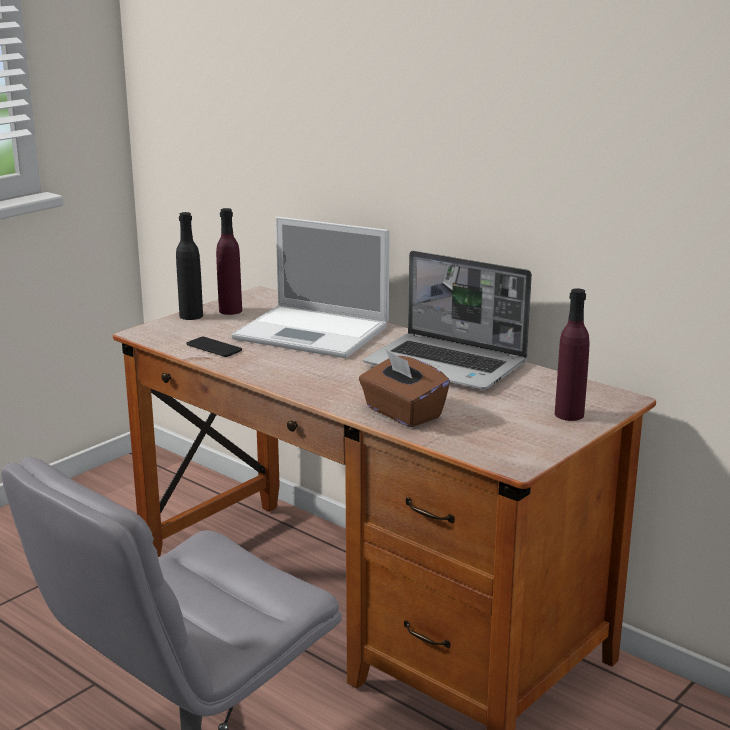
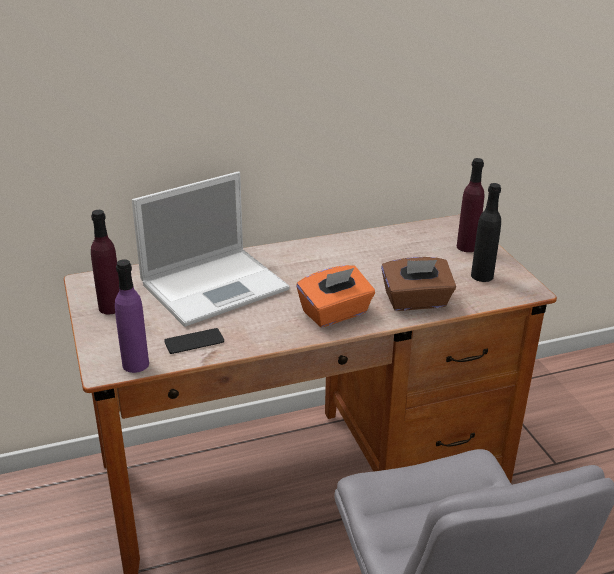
camera: 60 degrees left, 10 degrees up
black bottle [176,212,203,320] -> black bottle moved to [471,183,501,282]
laptop [363,251,532,390] -> none
none -> purple bottle [115,259,149,373]
none -> orange tissue box [296,265,375,327]

